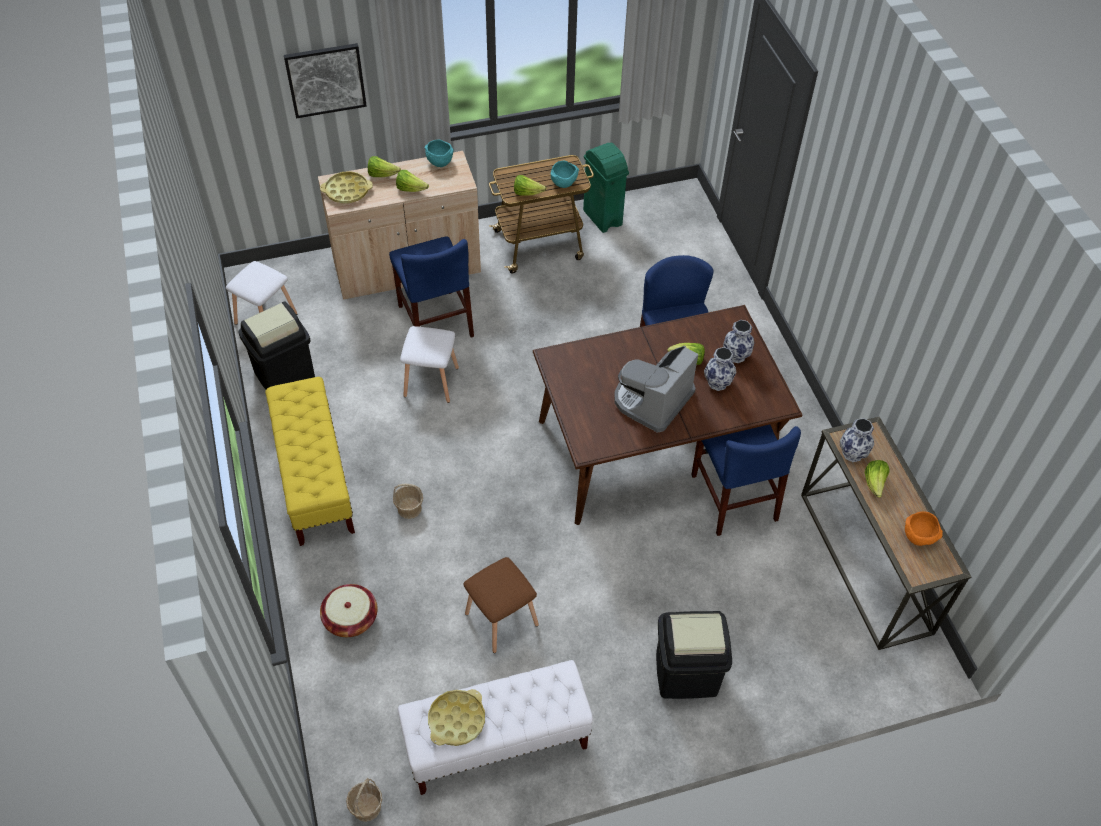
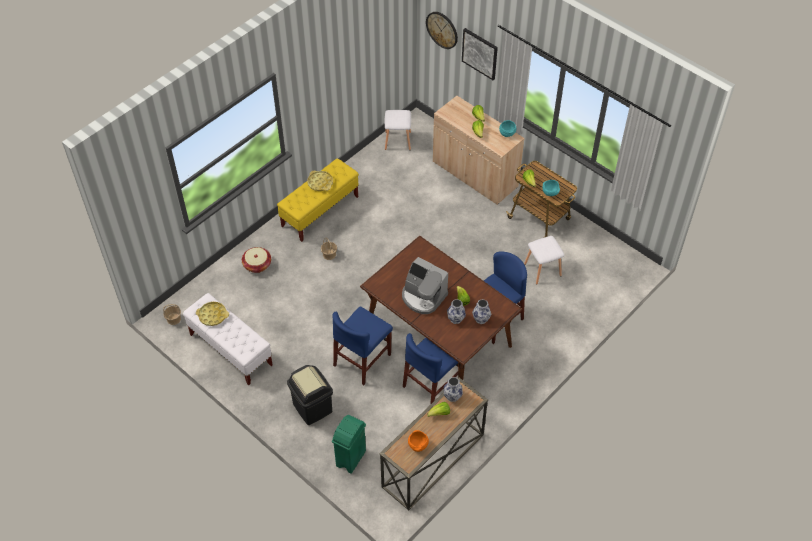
camera: 60 degrees right, 0 degrees up
black trash can [238,302,315,390] -> none
yellow tray [320,171,373,203] -> yellow tray moved to [307,170,333,191]
blue chair [389,236,474,337] -> blue chair moved to [332,306,393,385]
white stool [400,326,459,403] -> white stool moved to [524,236,565,285]
brown stool [464,557,539,653] -> none
green trash can [583,143,629,233] -> green trash can moved to [332,415,366,474]
coffee machine [614,346,699,432] -> coffee machine turned 150 degrees counterclockwise [402,257,448,314]
none -> wall clock [426,12,458,49]

